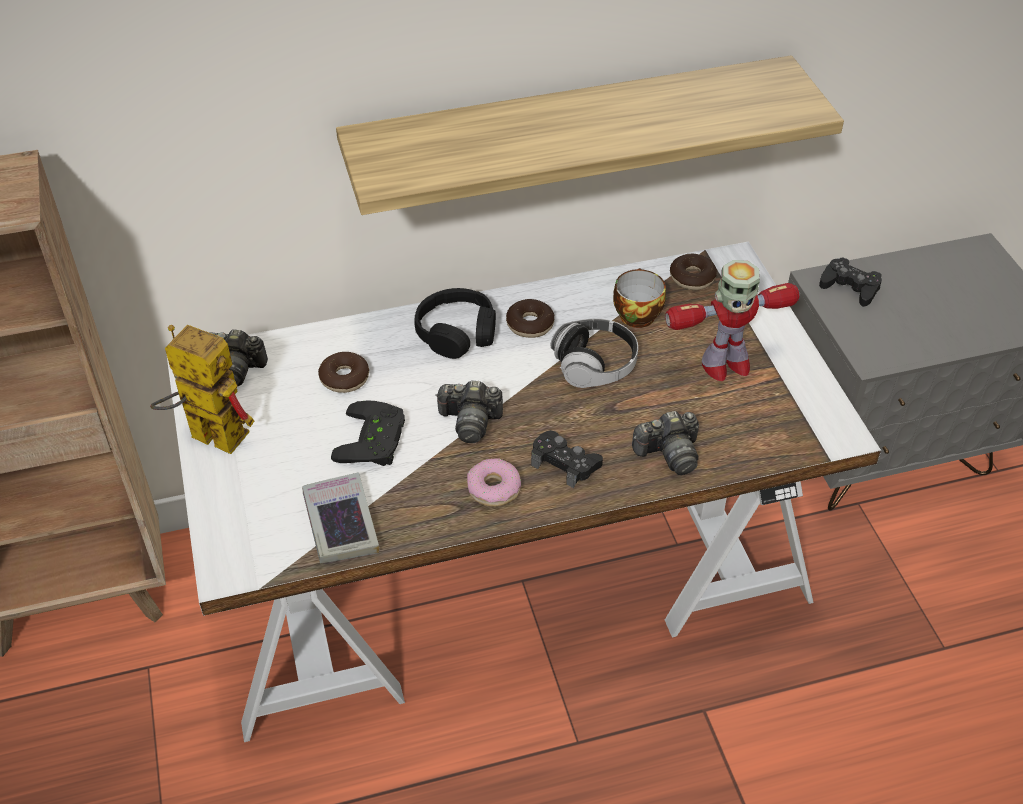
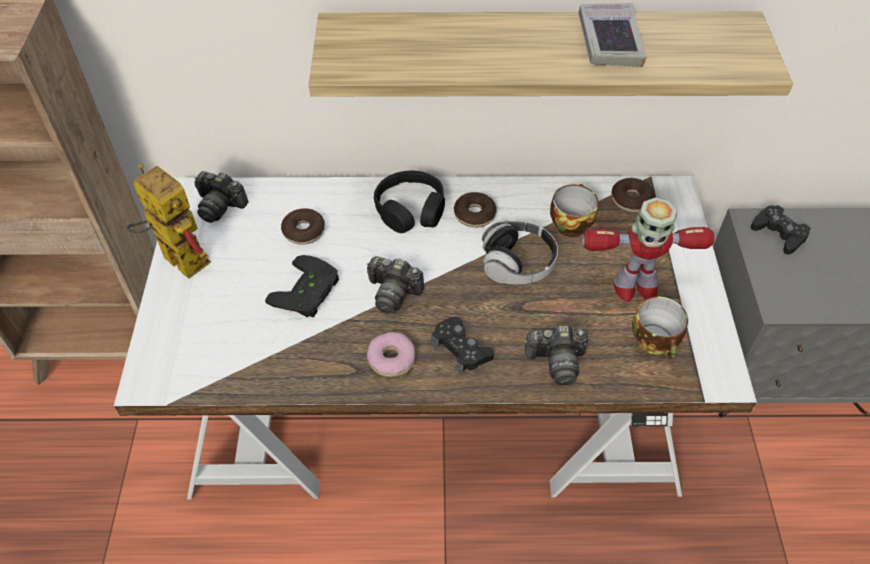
camera: 15 degrees right, 5 degrees up
book [302,472,379,563] -> book moved to [578,3,646,67]
none -> cup [632,297,688,359]

